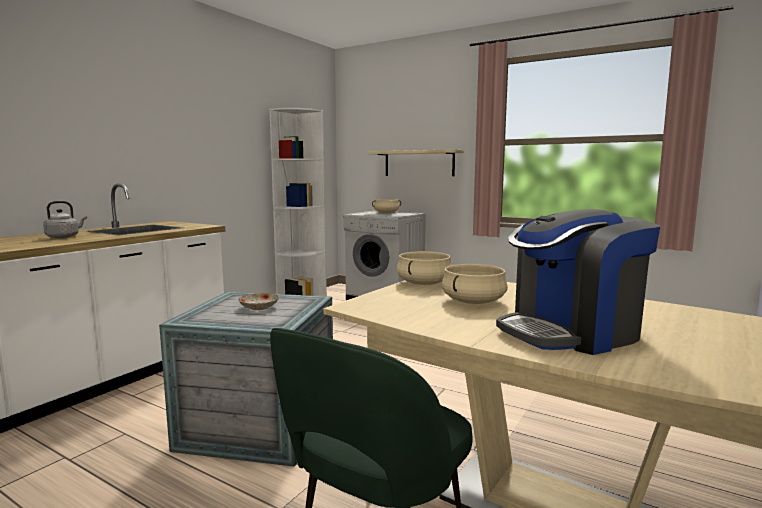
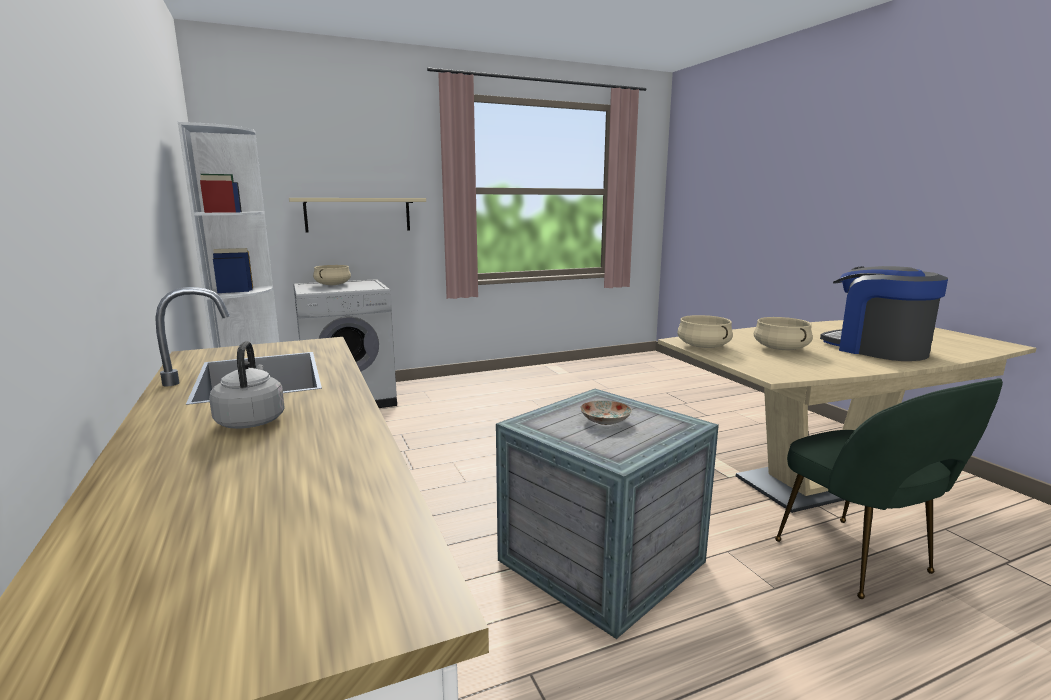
camera: 55 degrees left, 5 degrees up
coffee machine [496,209,660,355] -> coffee machine turned 135 degrees clockwise [820,266,948,361]

